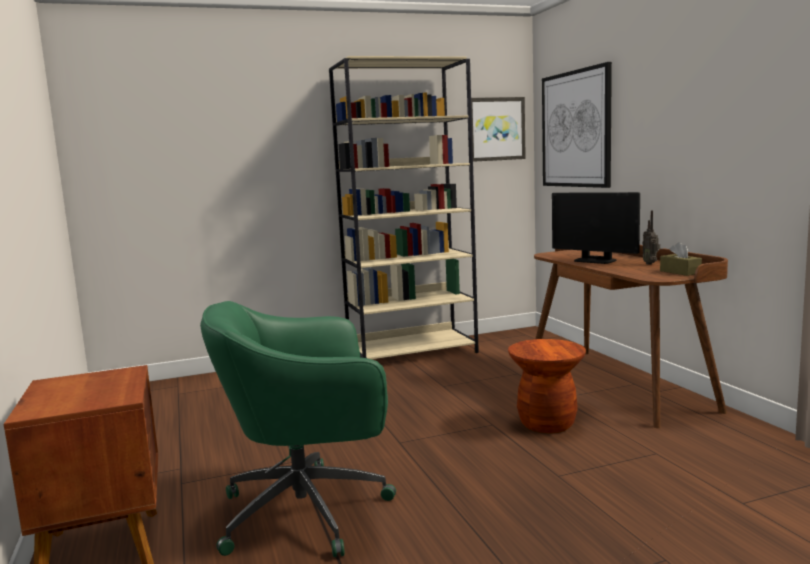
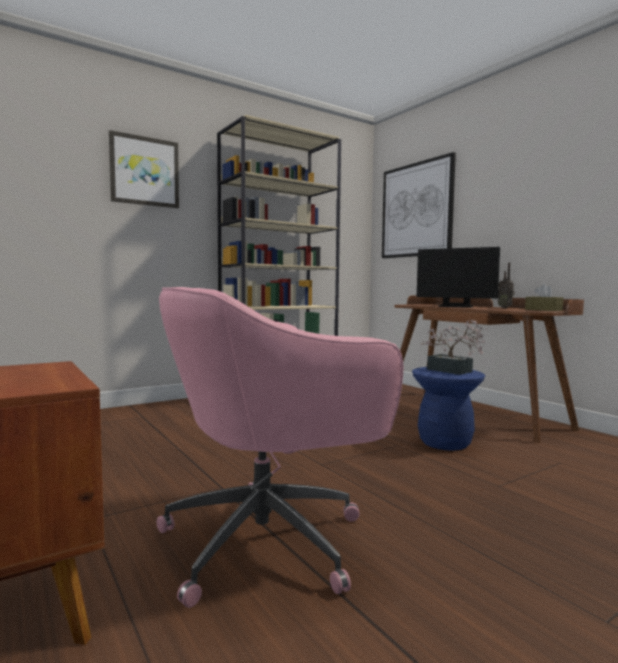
camera: 15 degrees left, 5 degrees down
green office chair [200,301,396,557] -> pink office chair [156,287,403,608]
picture [471,97,526,162] -> picture moved to [109,130,179,208]
brown stool [508,339,586,433] -> blue stool [412,367,485,451]
none -> potted plant [420,320,488,375]

